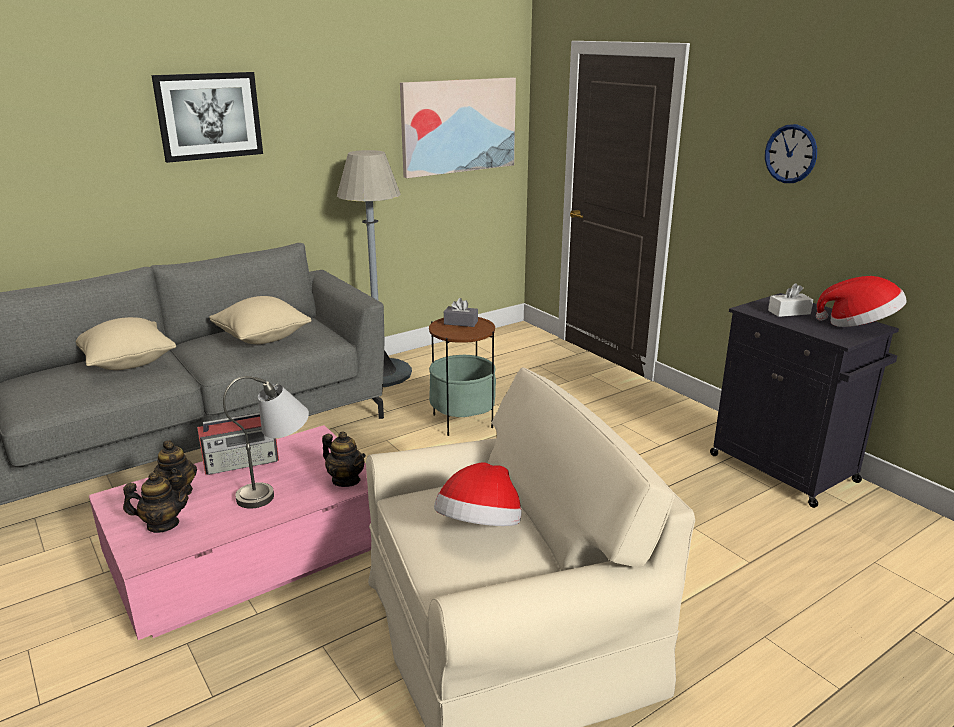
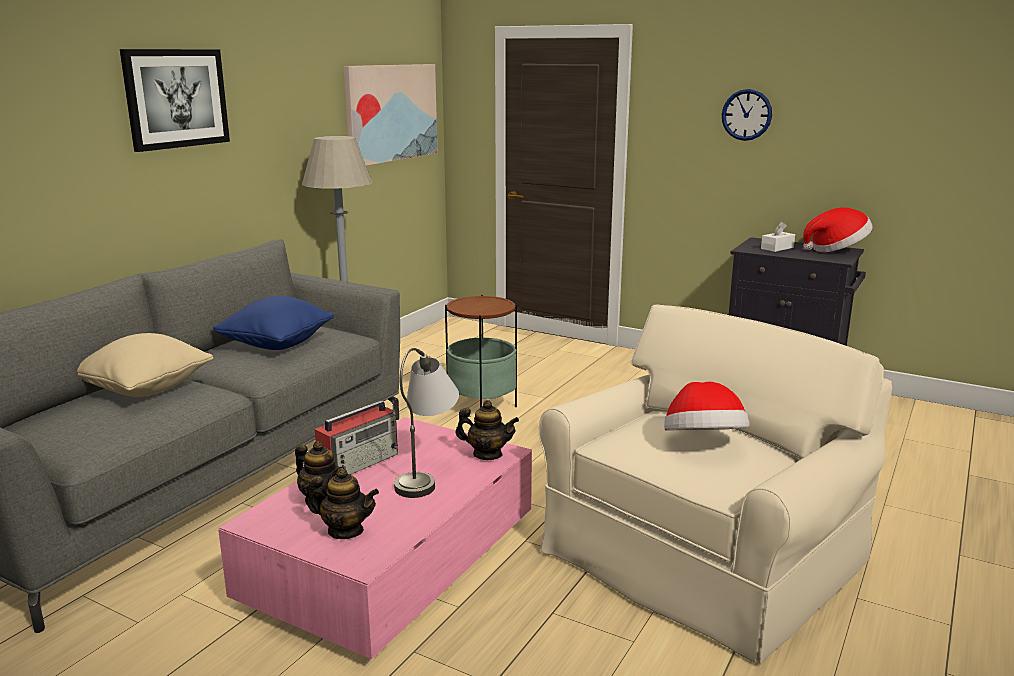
camera: 25 degrees left, 5 degrees down
teapot [123,472,191,533] -> teapot turned 45 degrees clockwise [307,468,379,539]
beige pillow [209,296,311,344] -> blue pillow [213,296,334,350]
grey tissue box [444,298,478,327] -> none

